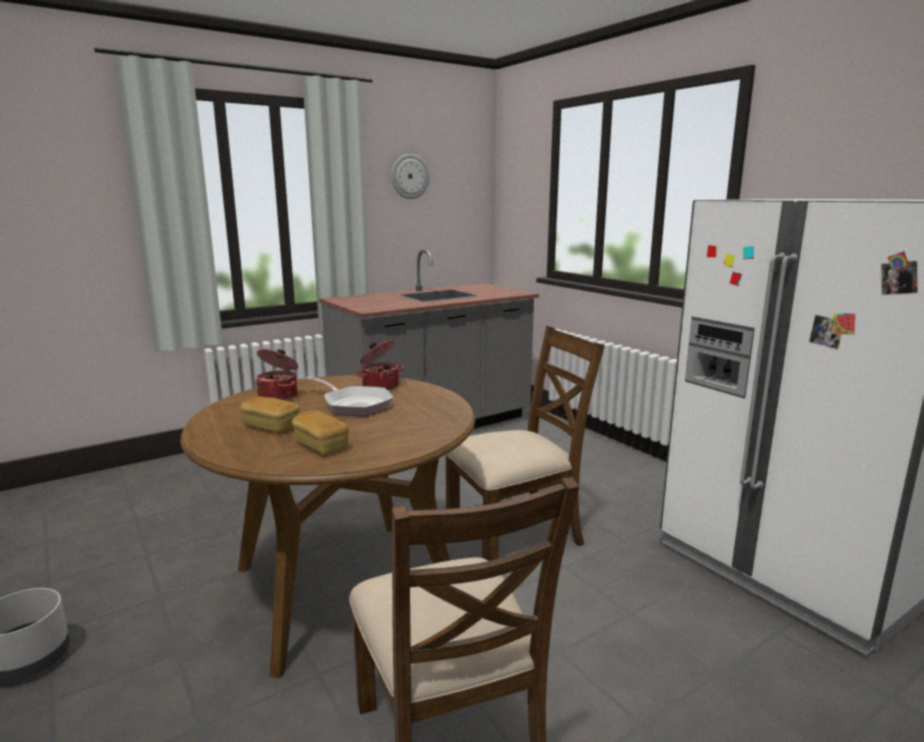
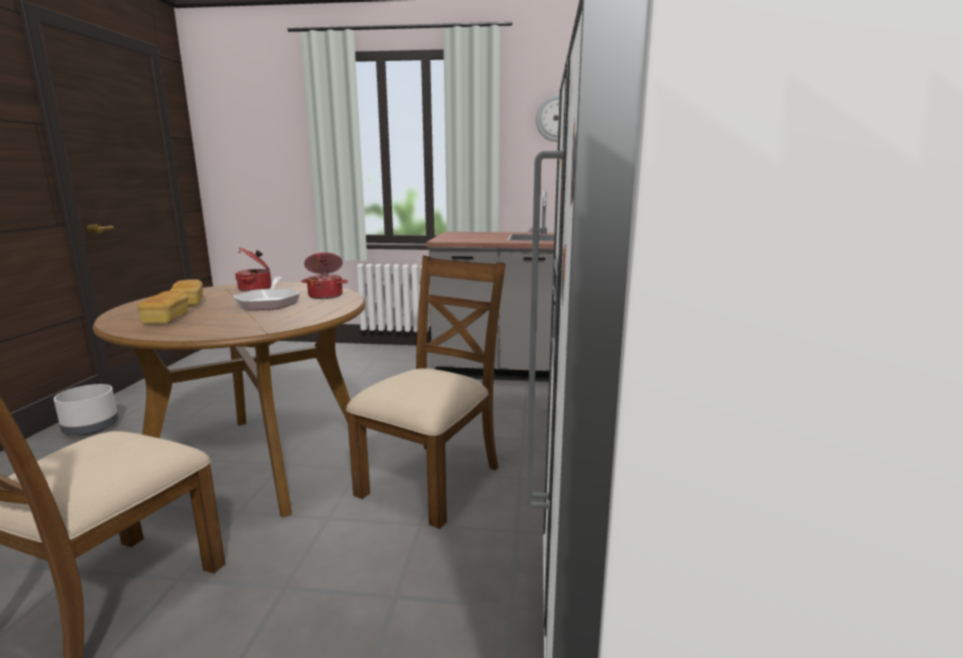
camera: 40 degrees right, 0 degrees up
brown chair [446,326,605,561] -> brown chair turned 75 degrees counterclockwise [346,256,506,529]

